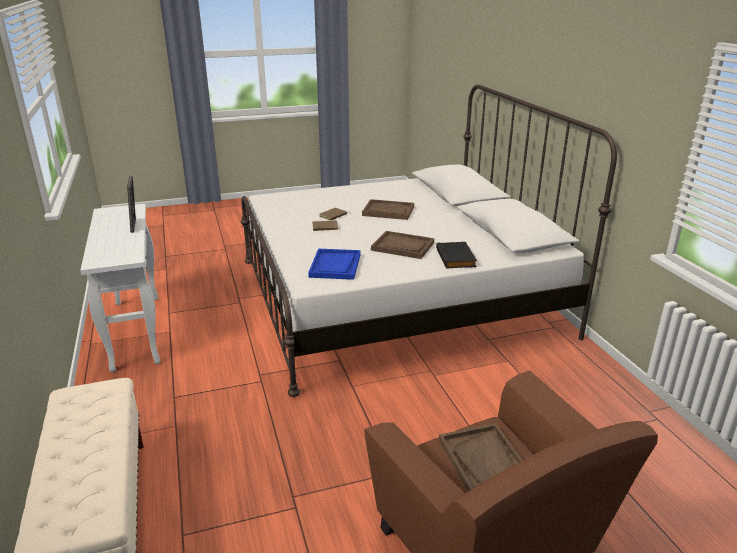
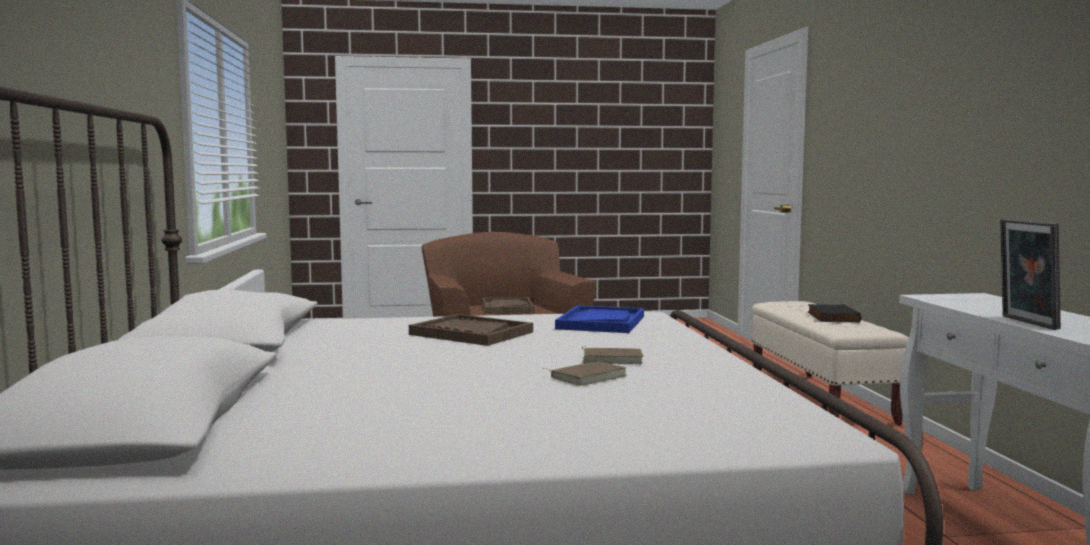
camera: 170 degrees left, 20 degrees down
brown tray [362,199,414,220] -> none
black book [436,242,477,269] -> black book moved to [808,304,861,323]

